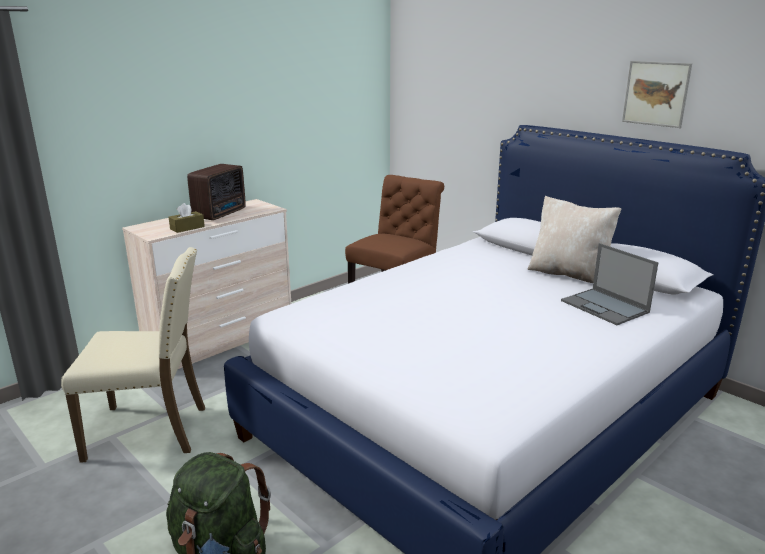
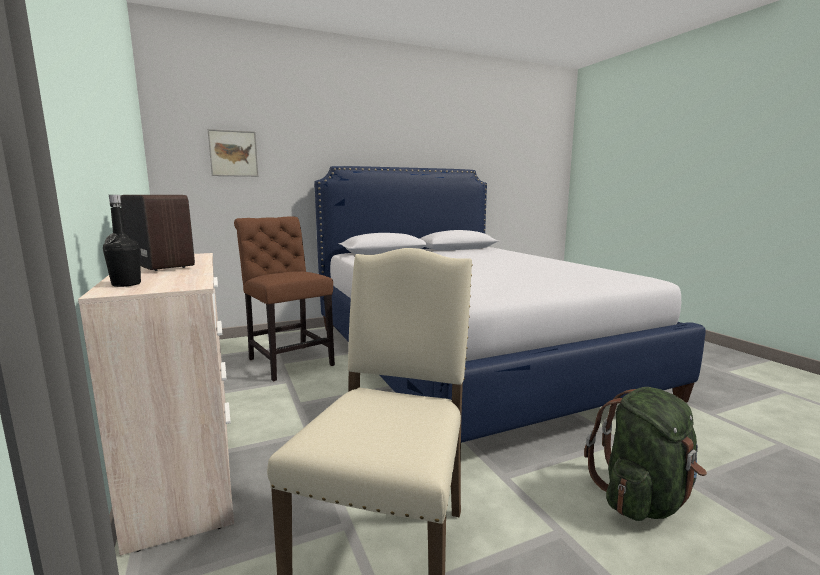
camera: 70 degrees left, 10 degrees down
brown tissue box [169,203,205,233] -> none
beige pillow [527,196,621,283] -> none
laptop [561,243,659,325] -> none
picture [622,61,692,128] -> picture moved to [208,129,259,177]
none -> black bottle [103,195,141,287]

